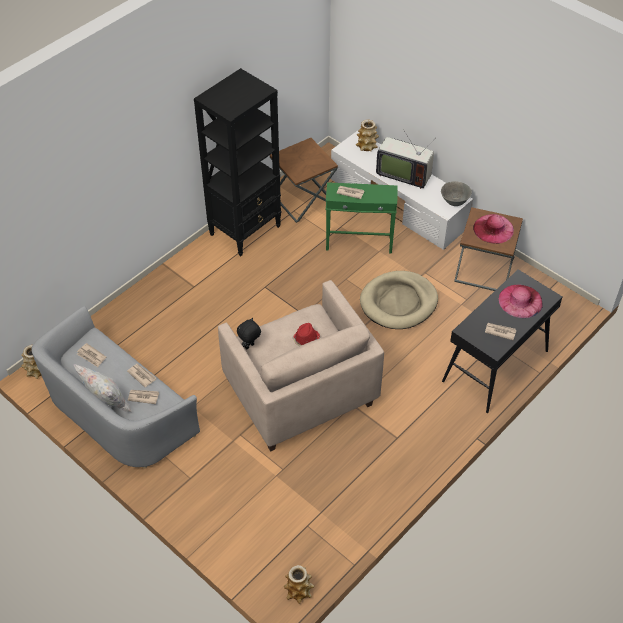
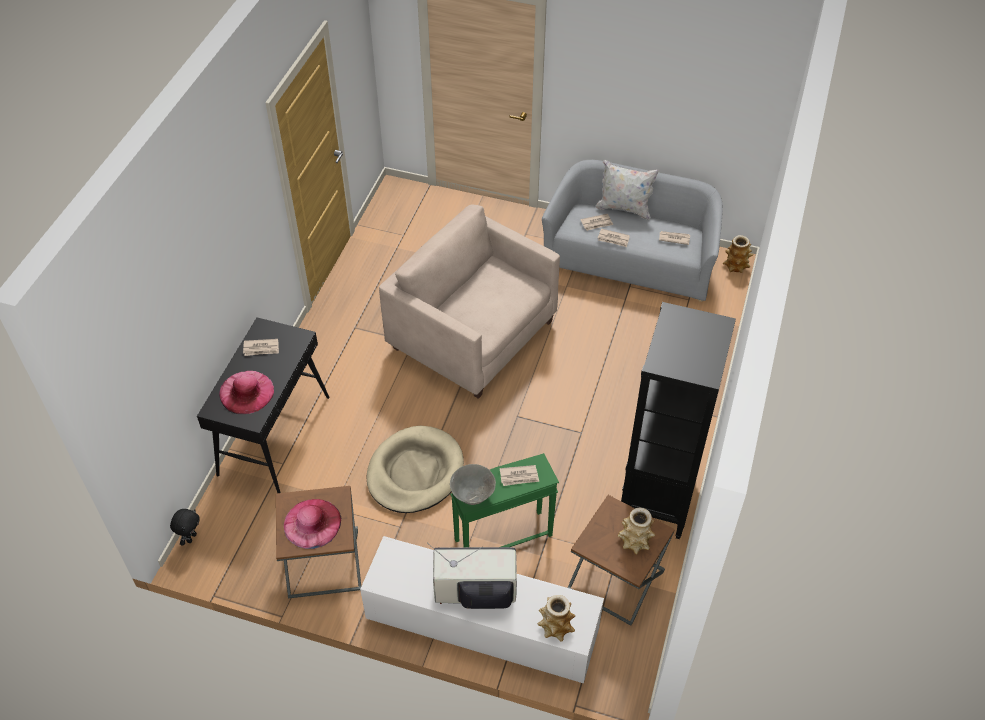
camera: 155 degrees right, 0 degrees up
black plush toy [237,318,261,349] -> black plush toy moved to [170,509,200,546]
vase [284,565,314,604] -> vase moved to [618,508,655,555]
red hat [292,323,320,346] -> none
grey bowl [441,181,472,206] -> grey bowl moved to [450,464,496,505]

